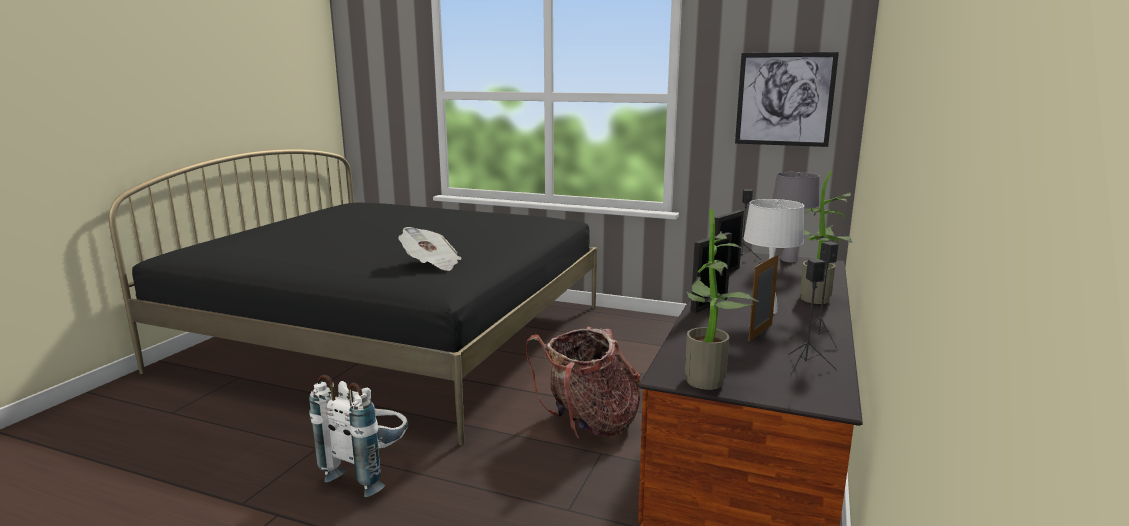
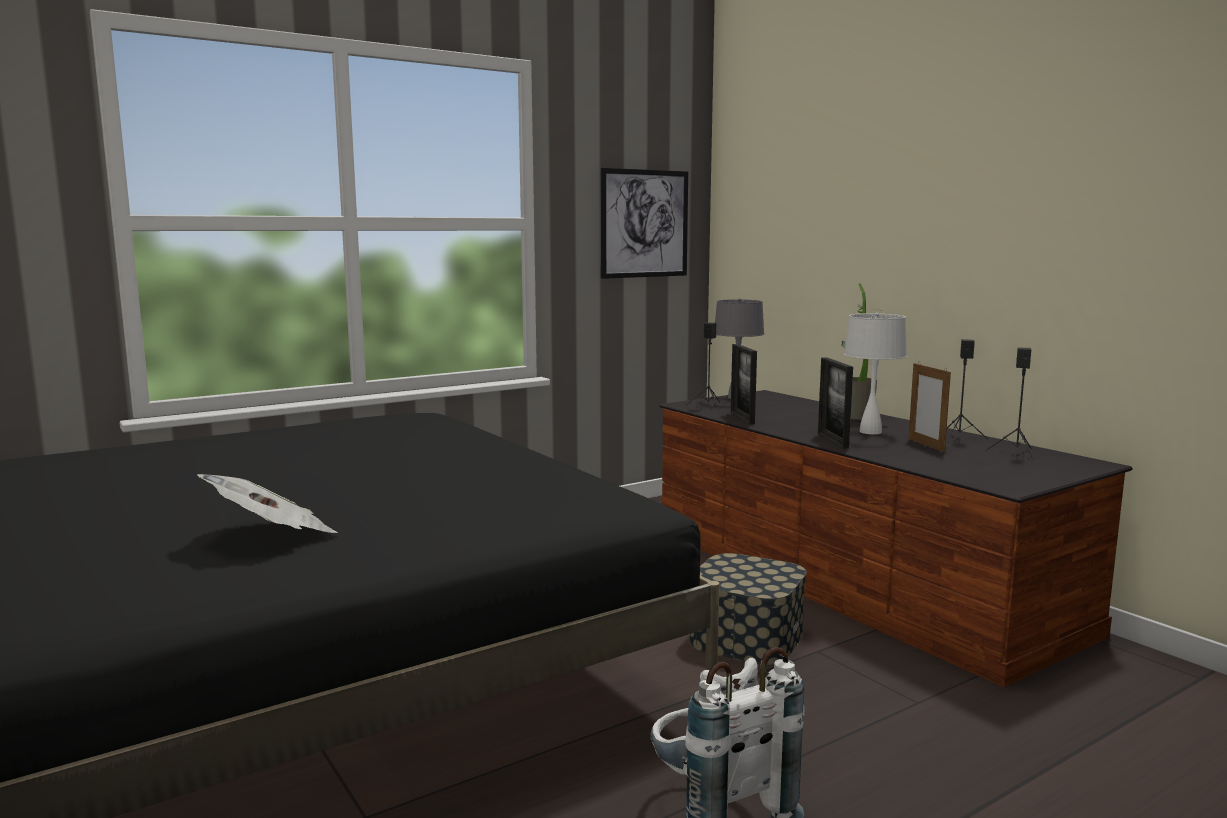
camera: 55 degrees left, 5 degrees down
newspaper [398,227,461,271] -> newspaper moved to [197,474,338,533]
backpack [526,327,640,439] -> storage box [689,553,807,665]
potted plant [685,209,759,390] -> none

